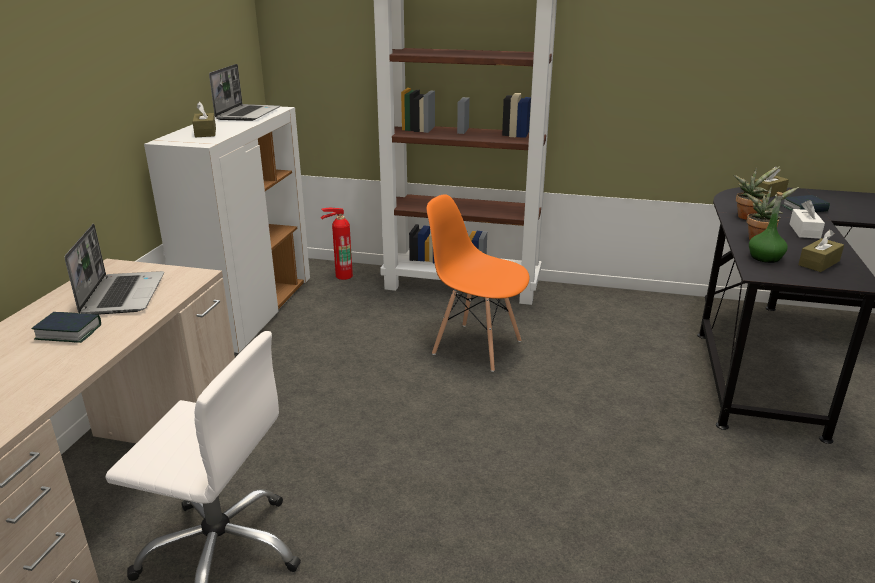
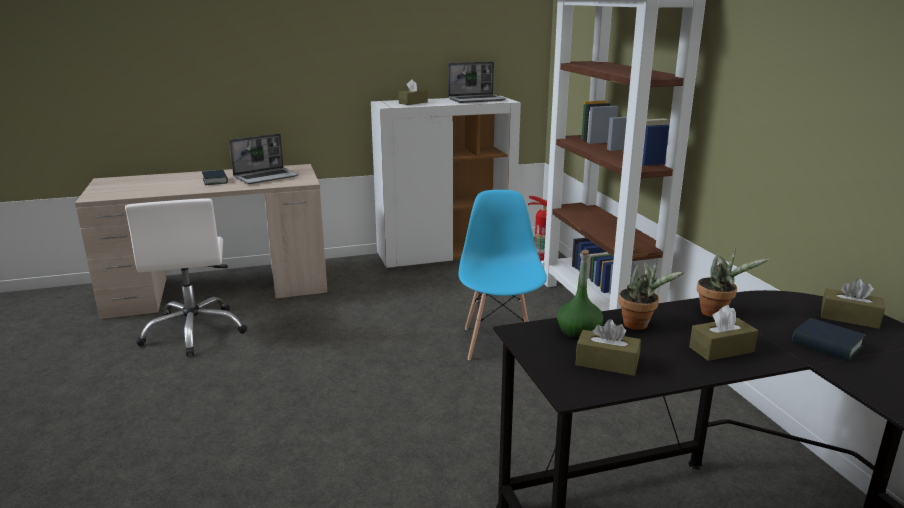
camera: 60 degrees right, 5 degrees down
orange chair [427,194,530,372] -> blue chair [459,190,547,360]
white tissue box [790,200,825,239] -> brown tissue box [689,305,758,361]

